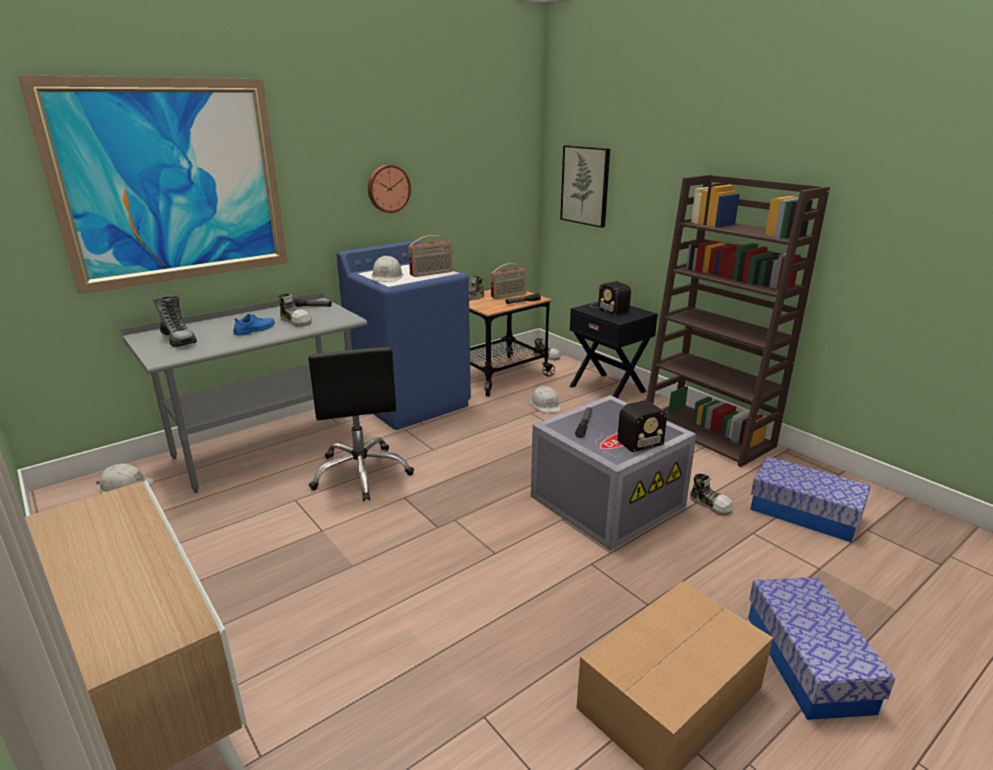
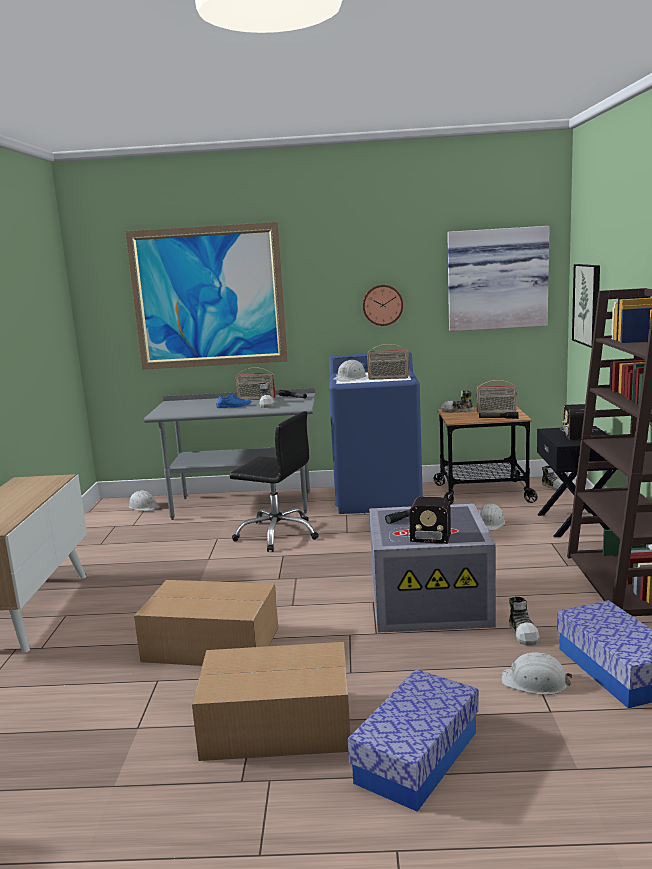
camera: 40 degrees right, 10 degrees down
boot [153,294,197,347] -> none
black office chair [308,347,414,501] -> black office chair turned 90 degrees counterclockwise [230,411,319,552]
none -> cardboard box [134,580,278,666]
none -> radio [236,367,275,400]
none -> picture [447,226,549,331]
none -> white hard hat [501,652,572,695]

